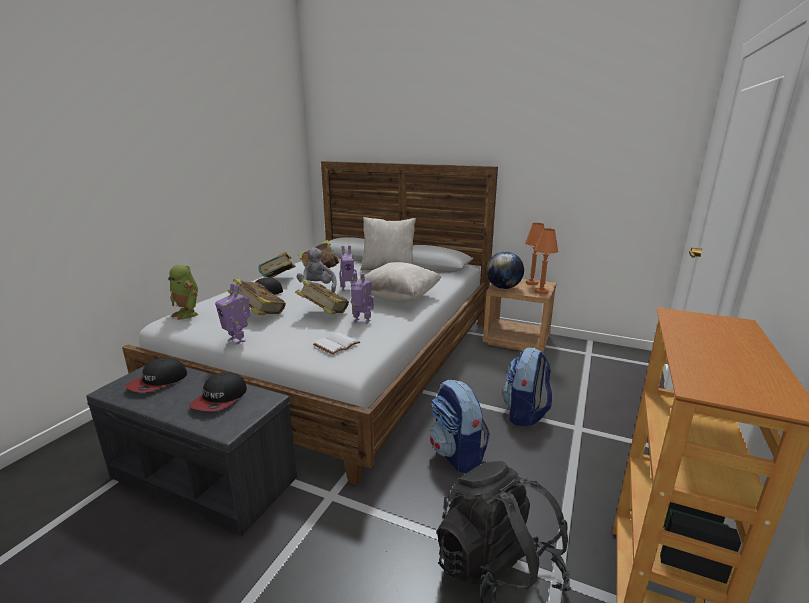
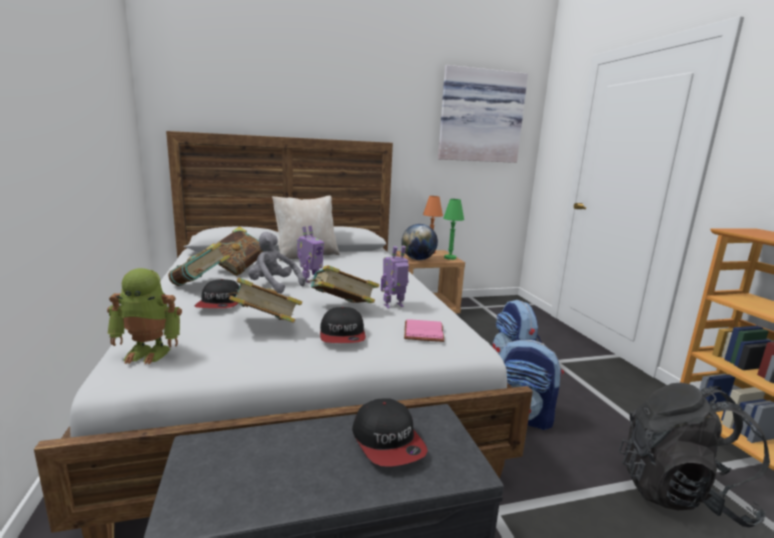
camera: 40 degrees left, 5 degrees down
cap [126,358,187,393] -> cap moved to [320,307,366,343]
toy robot [215,284,250,345] -> none
white book [313,332,360,355] -> pink book [404,319,444,342]
beige pillow [357,262,441,303] -> none
orange table lamp [535,228,558,294] -> green table lamp [443,199,464,260]
none -> picture [438,65,528,163]

